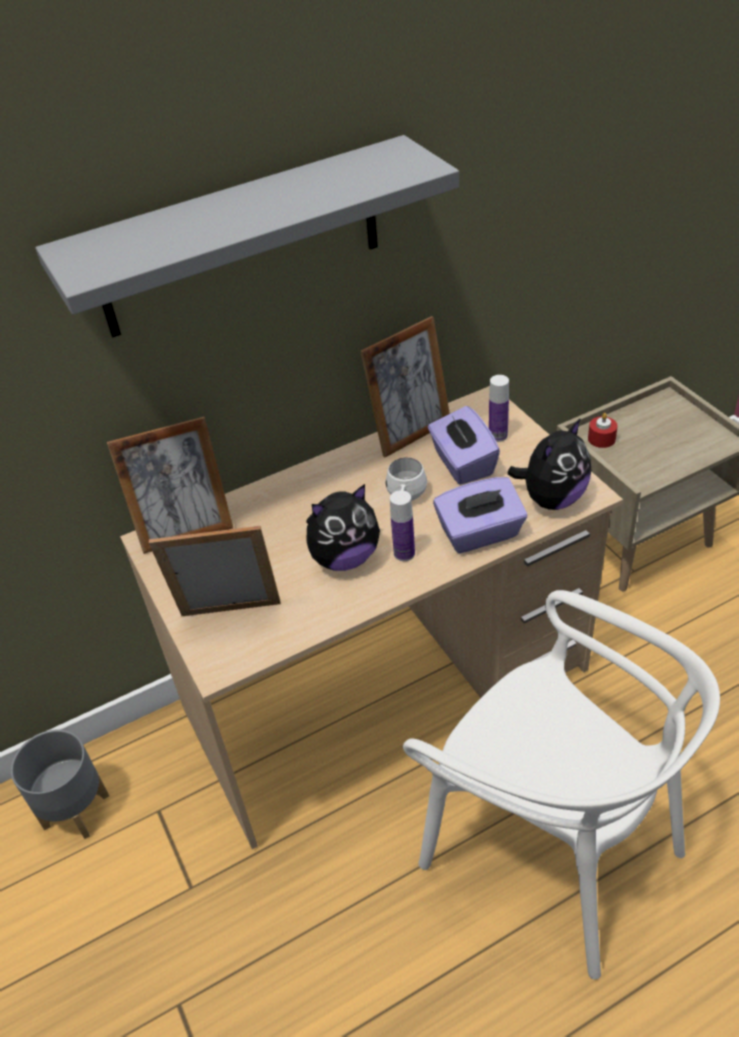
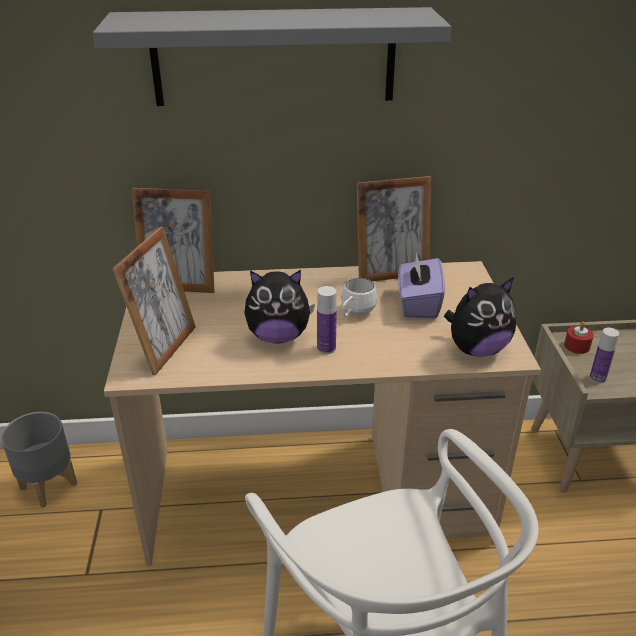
camera: 20 degrees right, 10 degrees down
picture frame [149,526,281,616] -> picture frame turned 90 degrees clockwise [112,227,196,375]
purple tissue box [433,477,527,553] -> none
bottle [489,375,509,442] -> bottle moved to [590,328,619,383]

